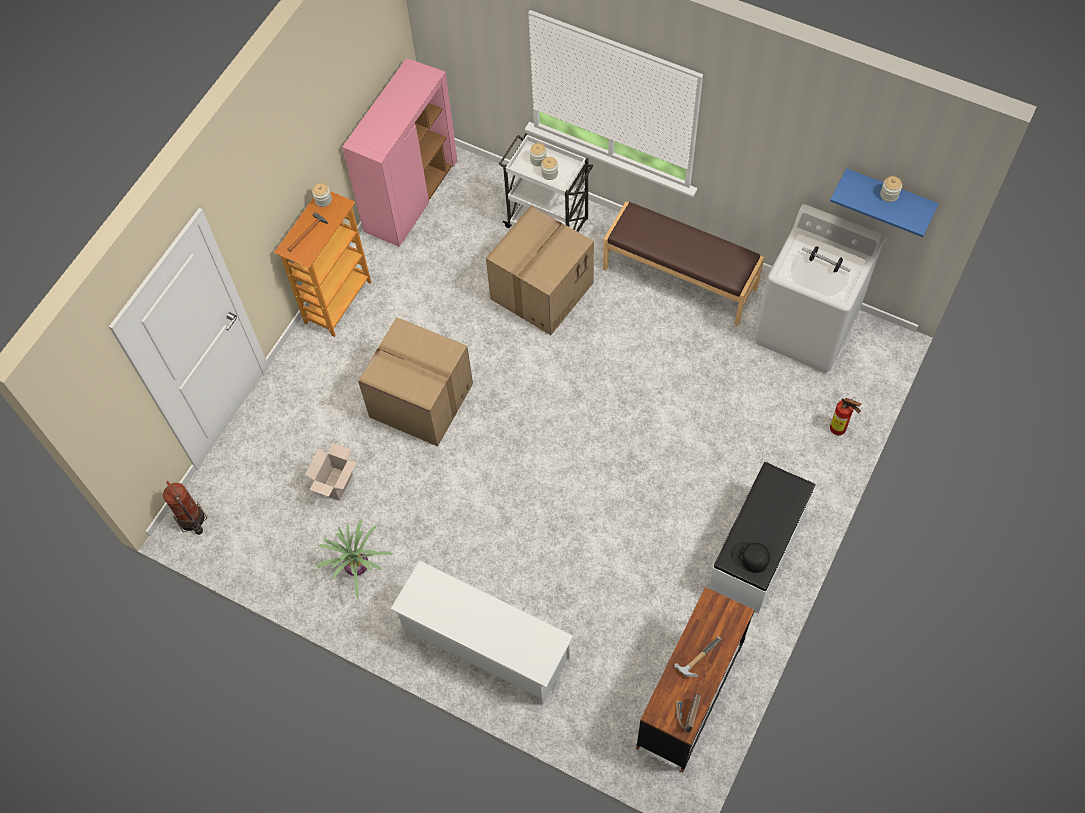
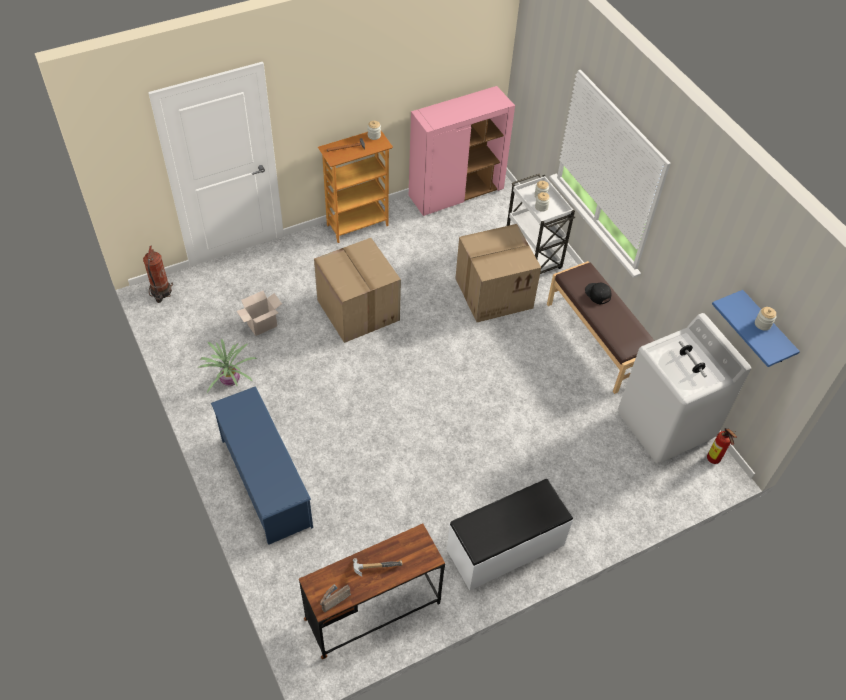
camera: 30 degrees right, 10 degrees down
white shoe rack [390,560,573,705] -> blue shoe rack [211,386,313,545]
black cap [732,542,770,573] -> black cap moved to [585,283,611,304]
fire extinguisher [830,397,861,435] -> fire extinguisher moved to [707,428,737,464]

